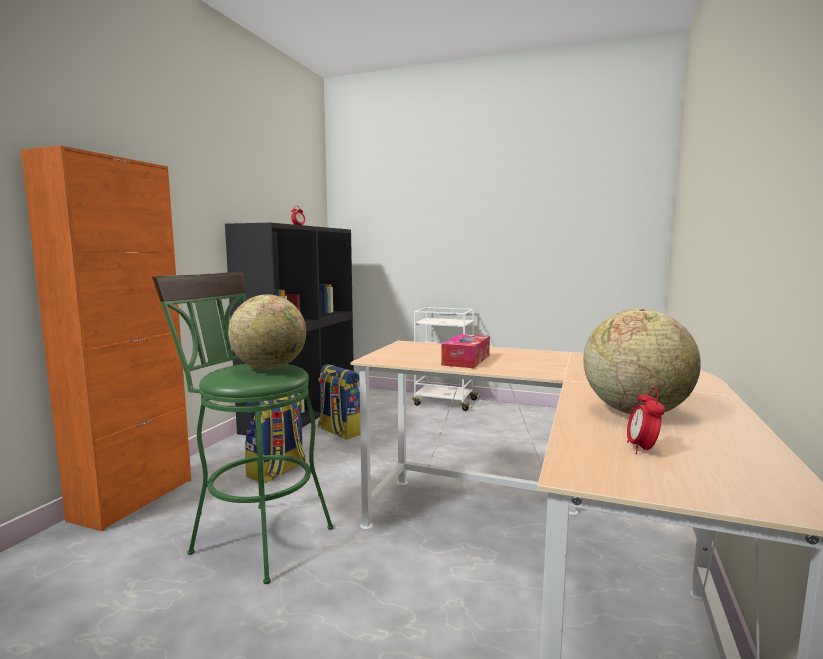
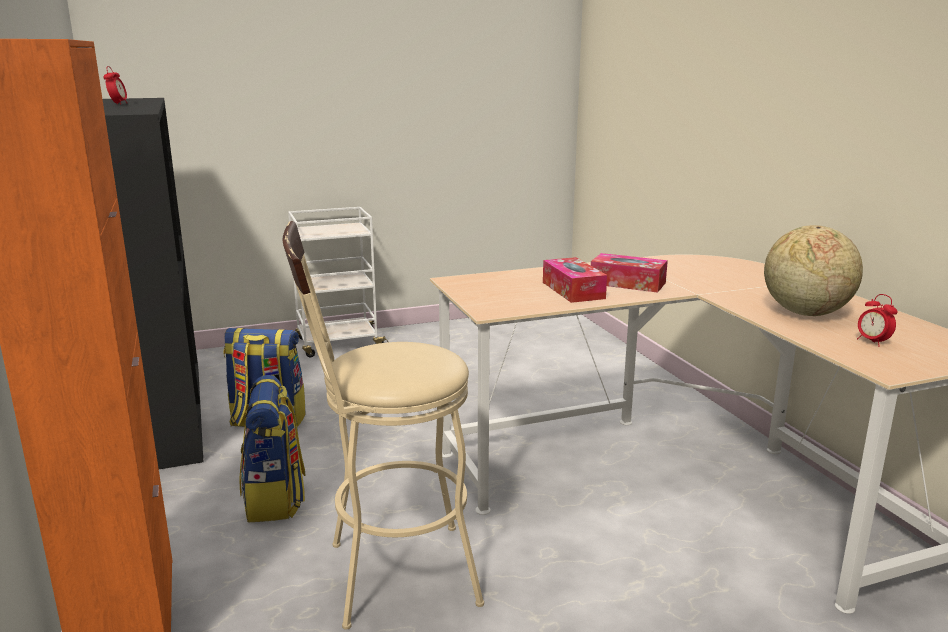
camera: 40 degrees left, 10 degrees up
green stool [152,272,334,584] -> beige stool [282,221,484,630]
globe [228,294,306,370] -> none
none -> tissue box [591,253,668,293]

